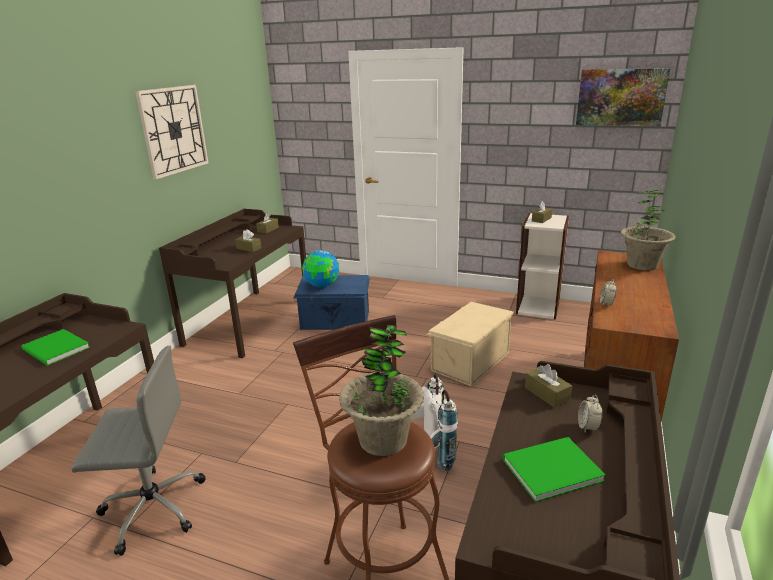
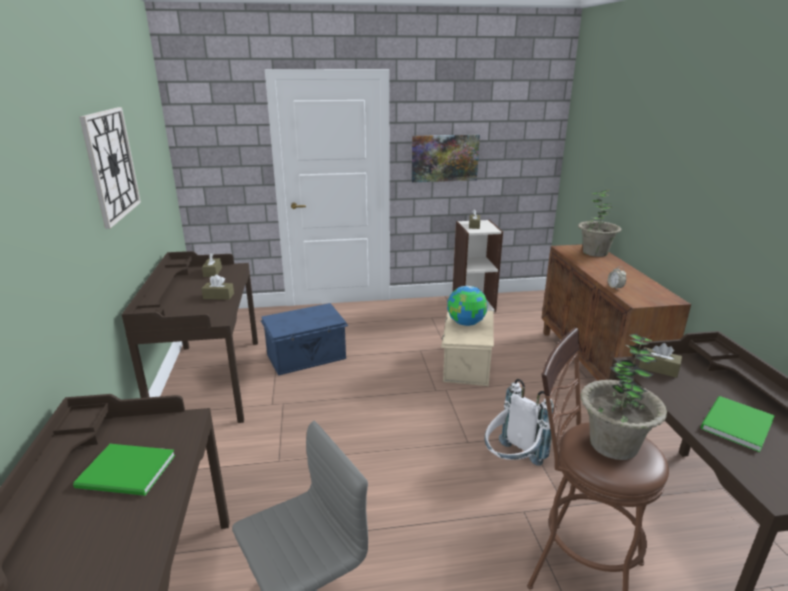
camera: 30 degrees left, 0 degrees up
globe [302,250,339,287] -> globe moved to [447,286,488,326]
picture [576,68,670,126] -> picture moved to [412,134,480,182]
alarm clock [578,395,603,433] -> none

